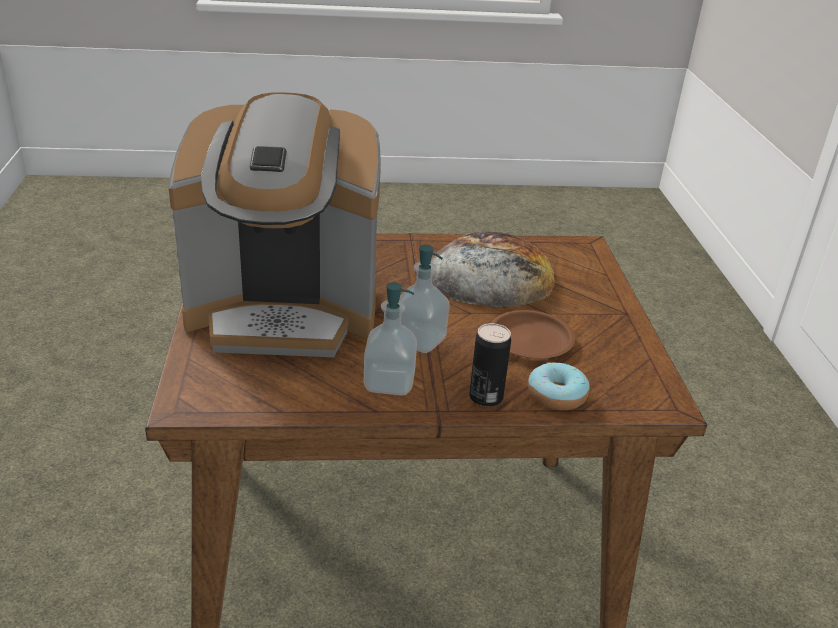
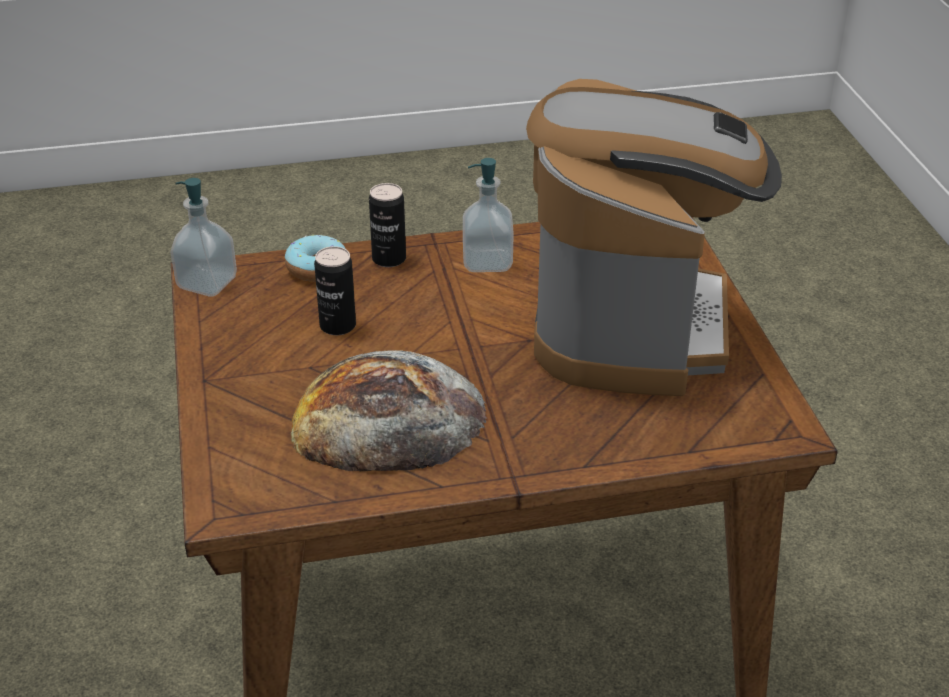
camera: 175 degrees right, 5 degrees up
coffee machine [168,92,381,357] -> coffee machine turned 105 degrees clockwise [526,79,782,396]
soap dispenser [399,245,450,353] -> soap dispenser moved to [170,178,237,297]
brown plate [491,310,575,358] -> can [314,246,356,335]

